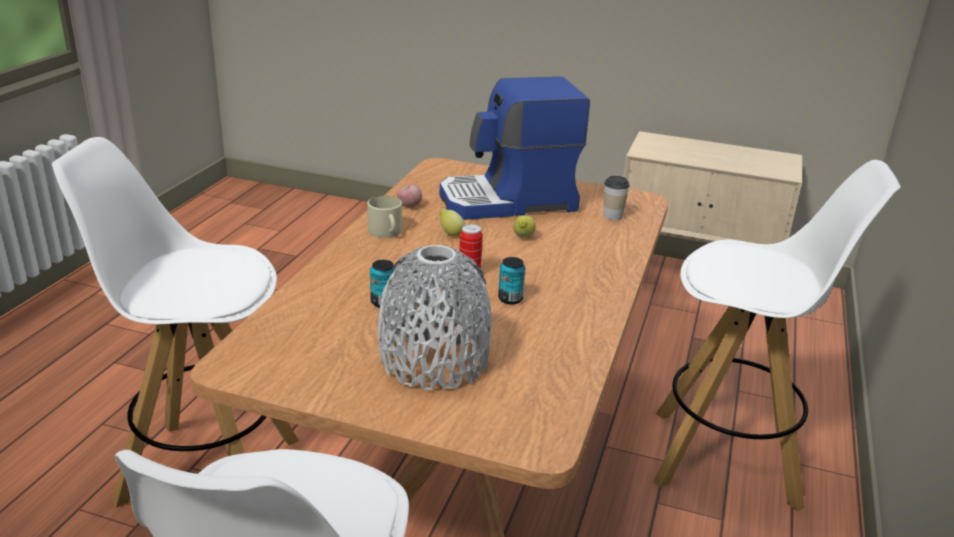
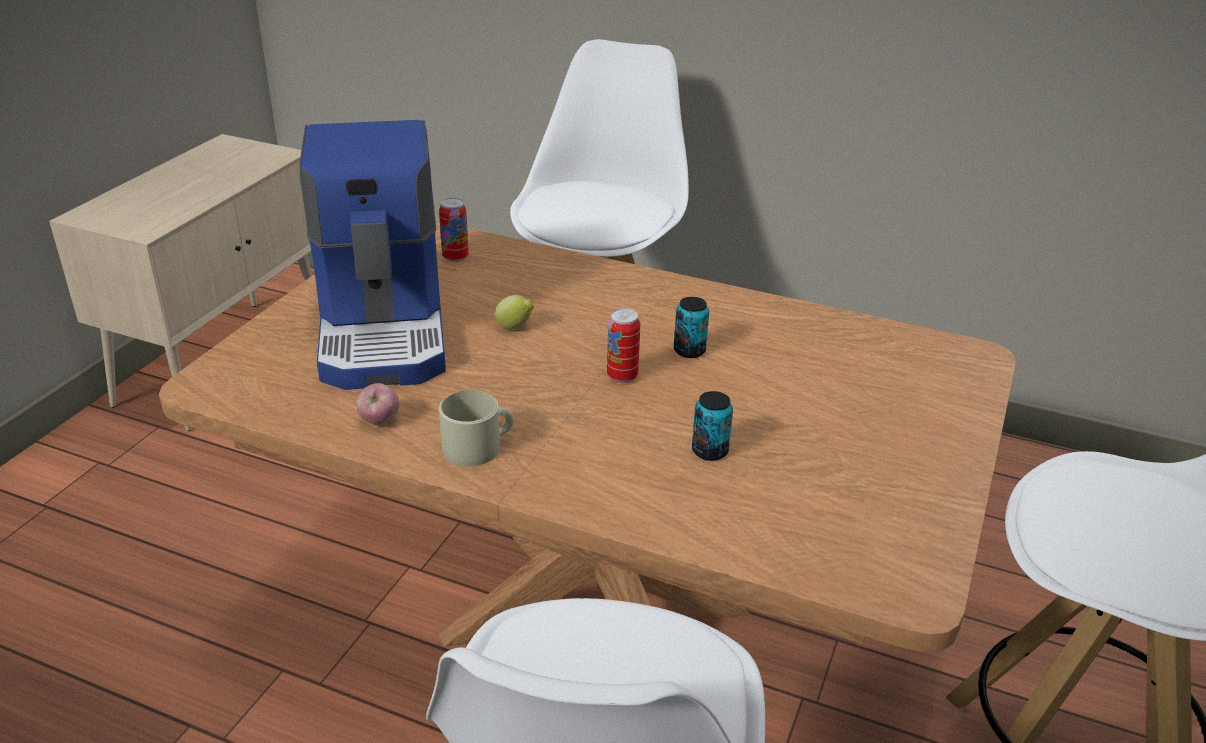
camera: 85 degrees left, 5 degrees up
grey vase [378,245,492,390] -> none
lemon [440,209,465,236] -> none
cup [603,176,630,220] -> can [439,198,469,262]

